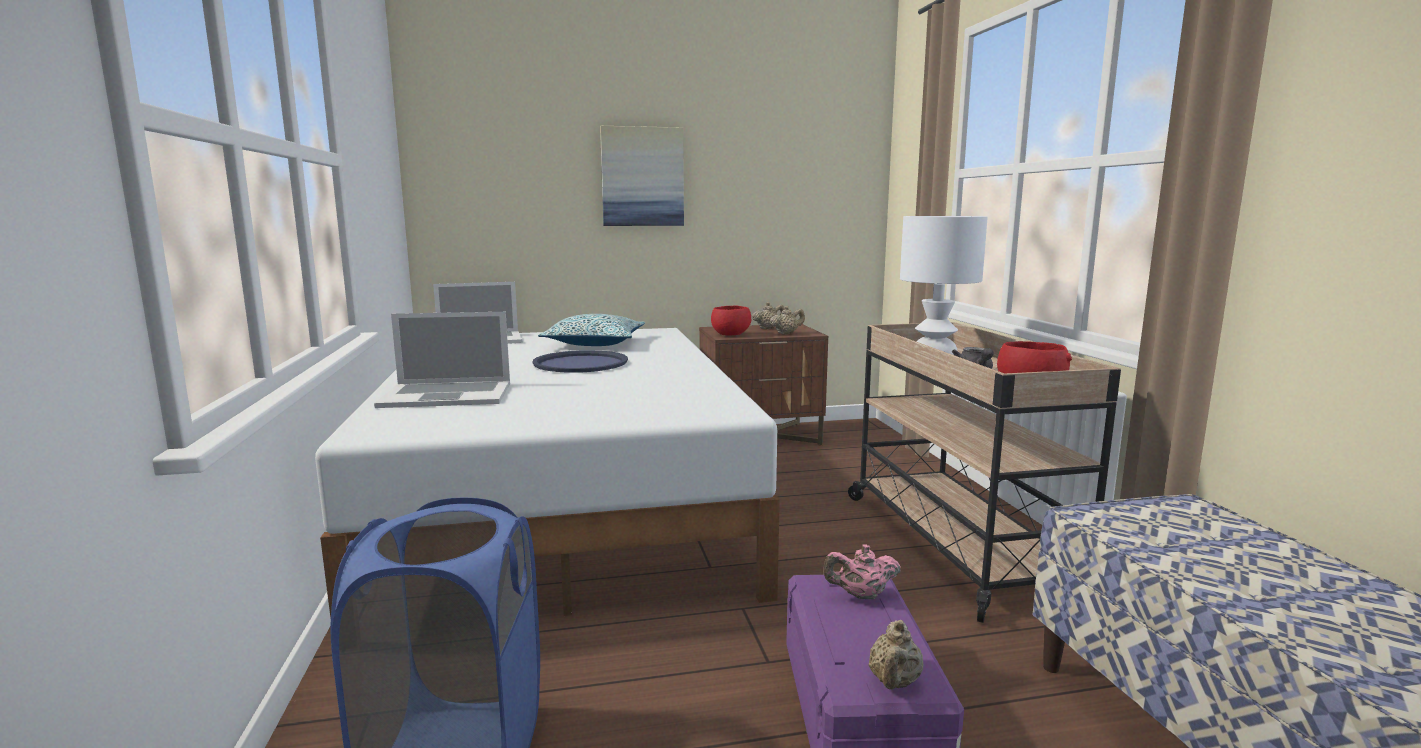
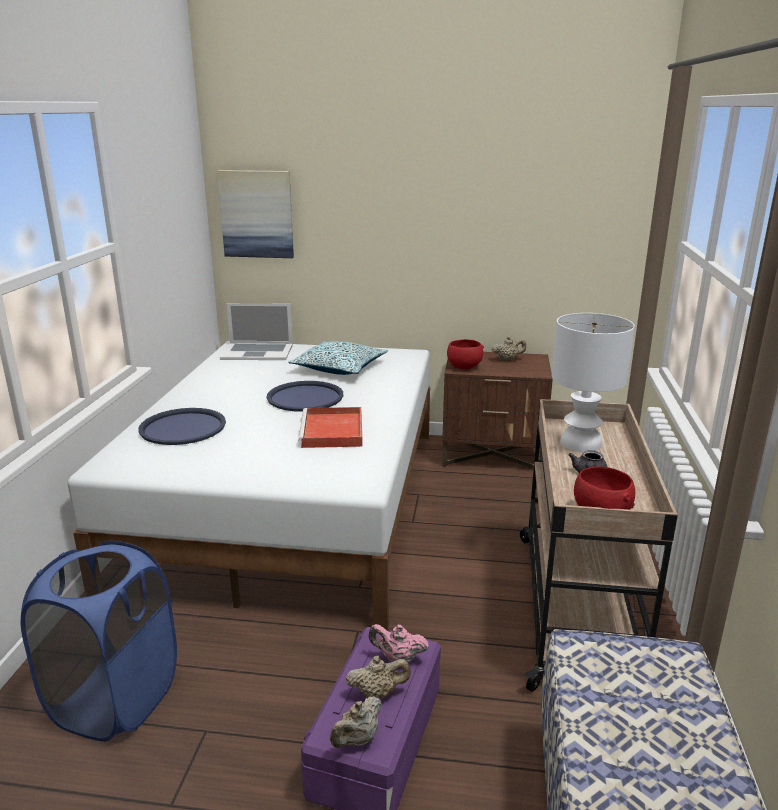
camera: 20 degrees right, 10 degrees up
laptop [374,312,510,408] -> blue tray [139,408,226,445]
picture [600,126,684,226] -> picture moved to [217,170,294,258]
beige teapot [770,306,805,335] -> beige teapot moved to [346,656,411,698]
none -> red tray [298,407,363,448]

